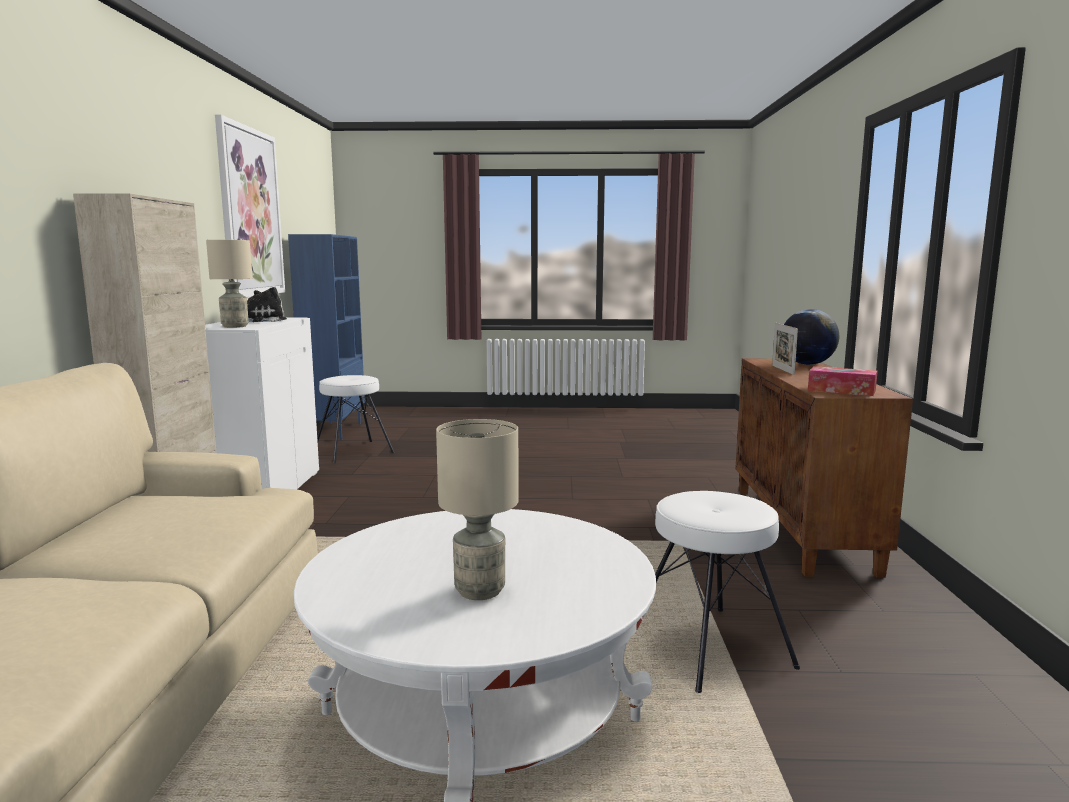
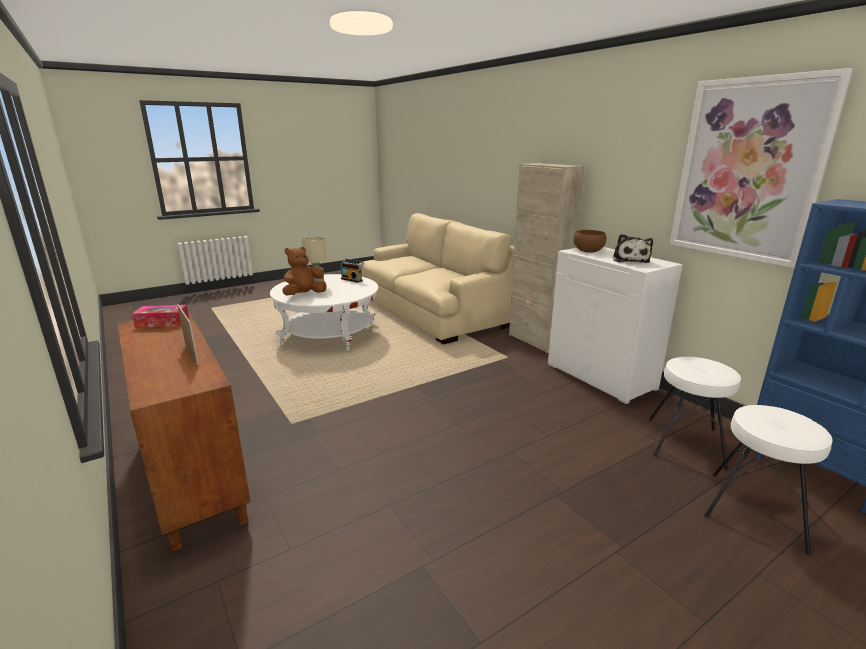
camera: 145 degrees right, 10 degrees up
beige table lamp [206,240,253,328] -> brown bowl [574,230,606,253]
white stool [655,491,800,693] -> white stool moved to [704,405,832,555]
globe [784,309,839,365] -> none
none -> brown plush toy [282,247,327,295]
none -> radio [341,259,364,283]

